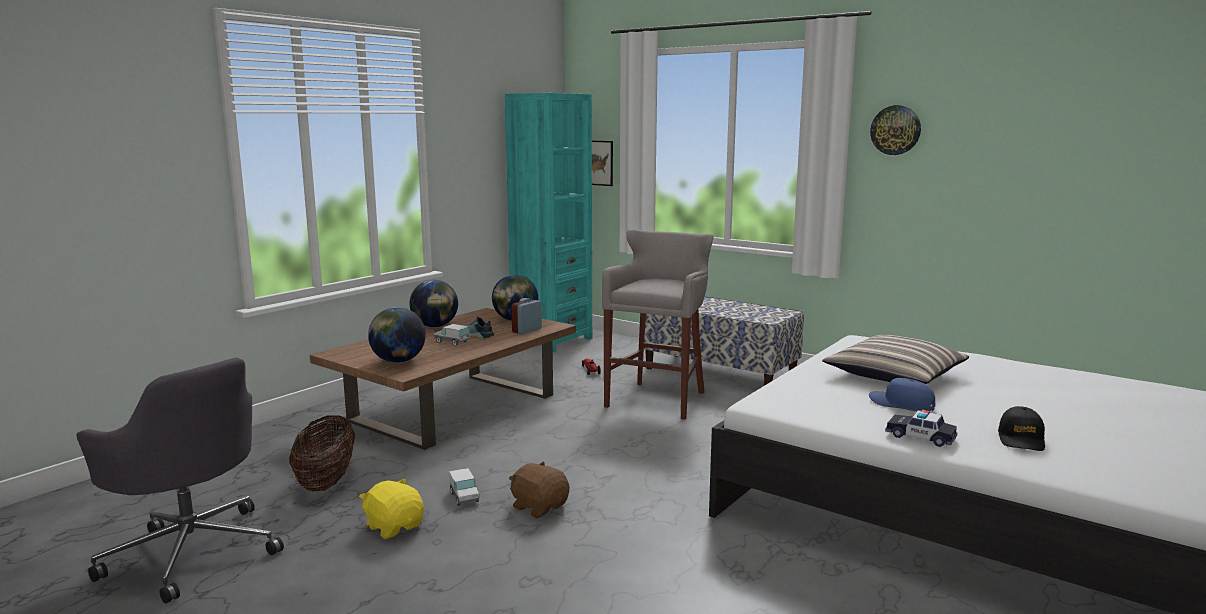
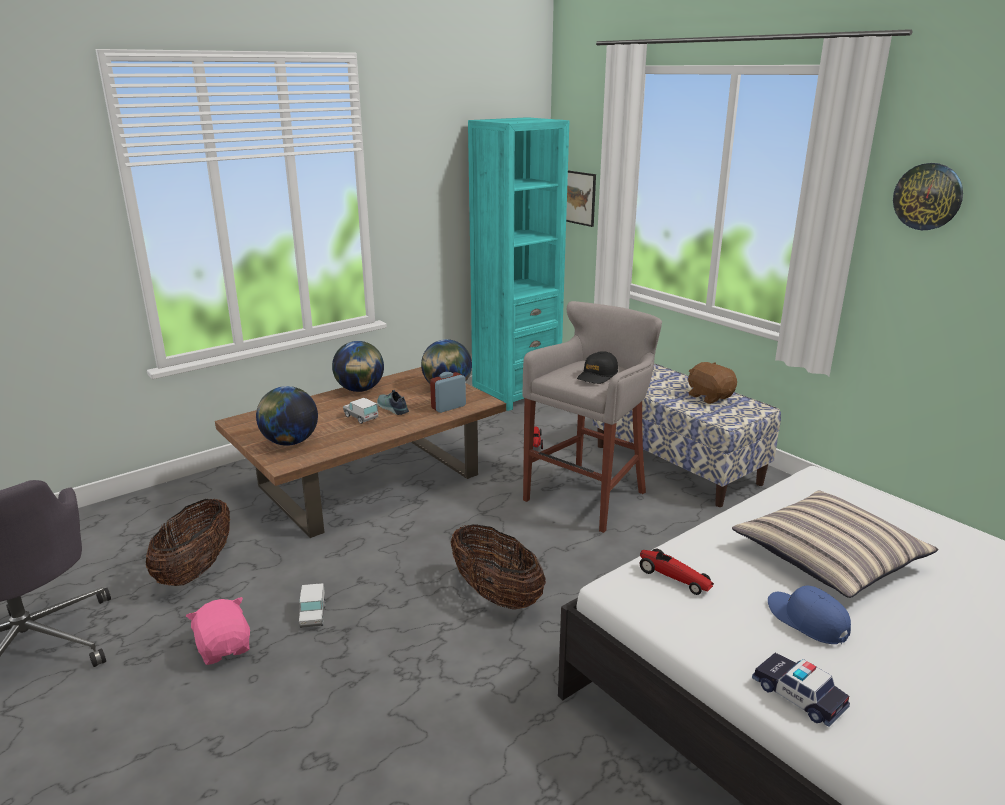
camera: 15 degrees right, 10 degrees up
yellow plush toy [359,478,424,539] -> pink plush toy [186,597,250,665]
brown plush toy [509,462,569,518] -> brown plush toy moved to [688,362,737,404]
black cap [998,406,1045,451] -> black cap moved to [577,351,618,384]
none -> basket [451,524,546,610]
none -> toy car [639,549,714,595]

